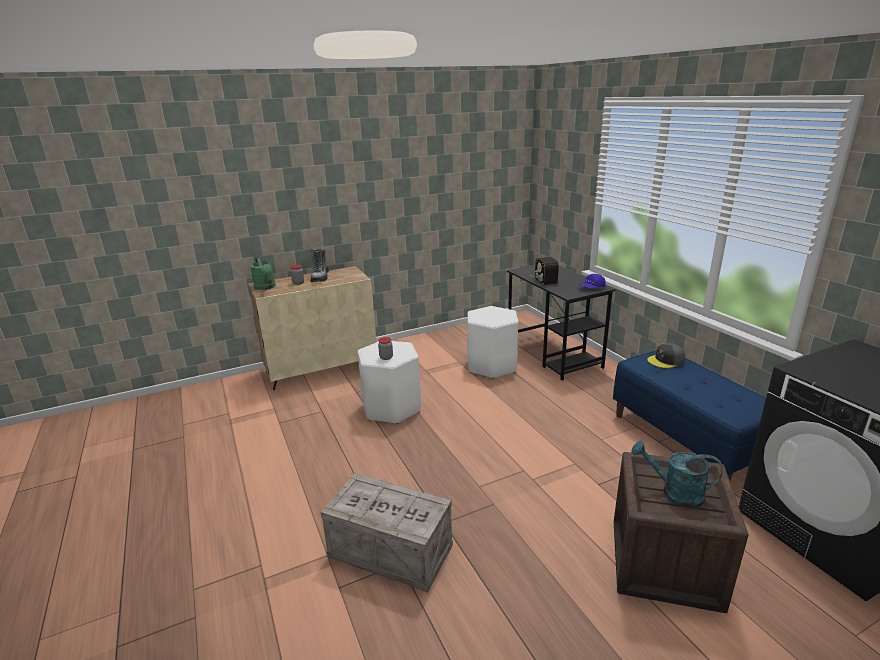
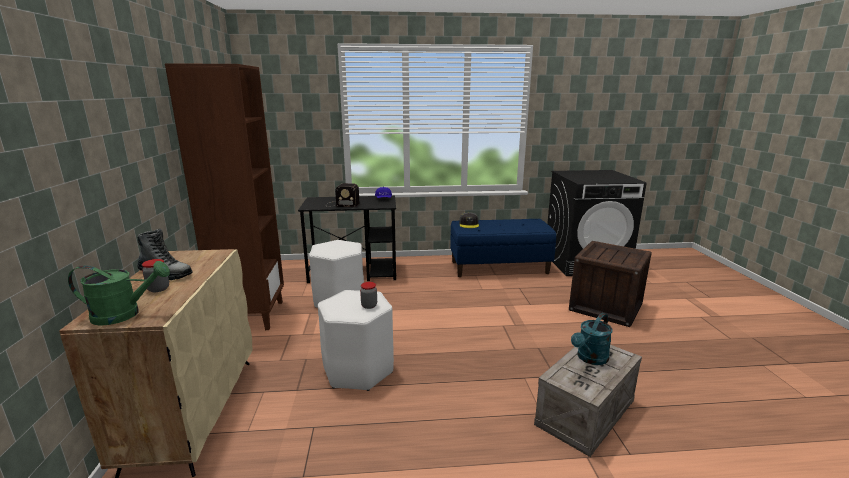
camera: 70 degrees left, 5 degrees down
turquoise watering can [631,441,723,508] -> turquoise watering can moved to [571,313,612,365]
none -> brown bookcase [165,63,284,330]

